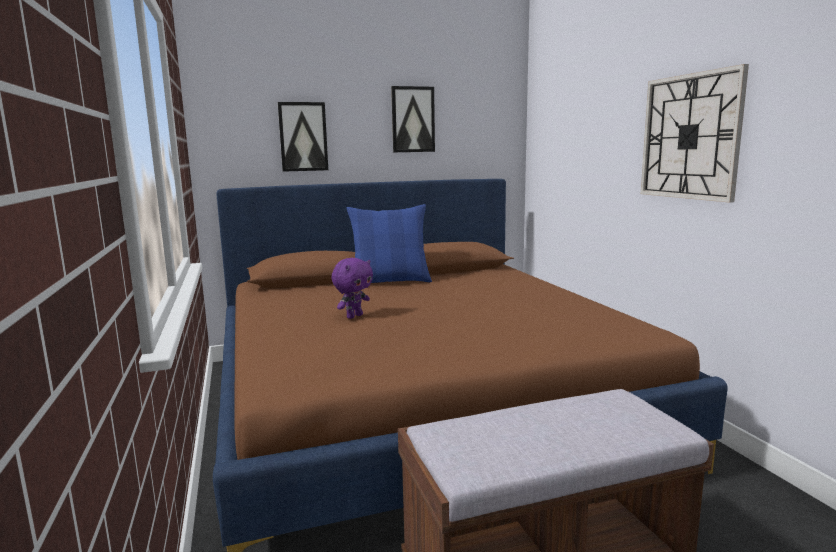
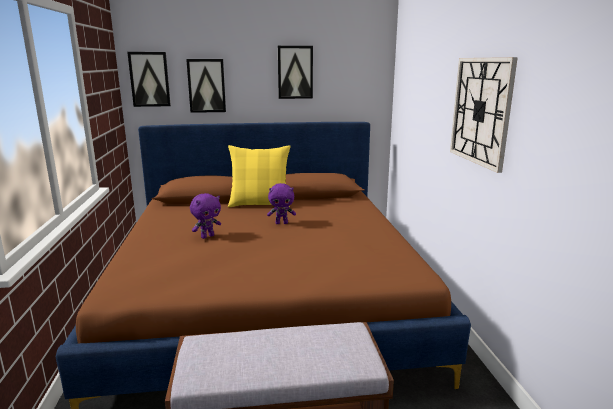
camera: 10 degrees right, 5 degrees up
blue pillow [346,204,432,283] -> yellow pillow [228,145,291,207]
none -> picture [127,52,171,107]
none -> purple plush toy [267,183,296,224]

